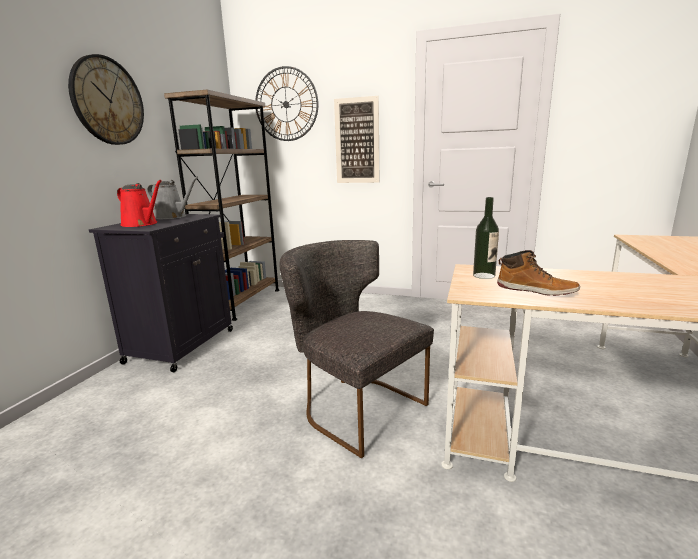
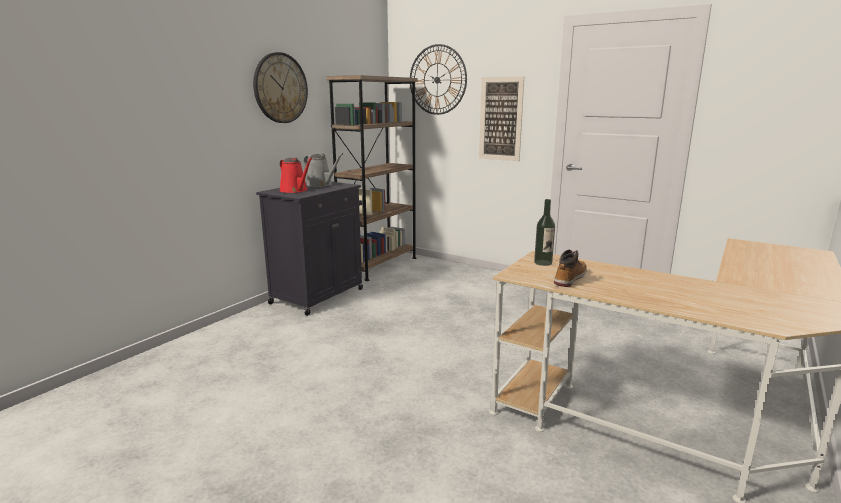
camera: 15 degrees right, 0 degrees up
grey chair [279,240,434,458] -> none
boot [497,250,580,296] -> boot turned 105 degrees counterclockwise [554,249,587,287]

